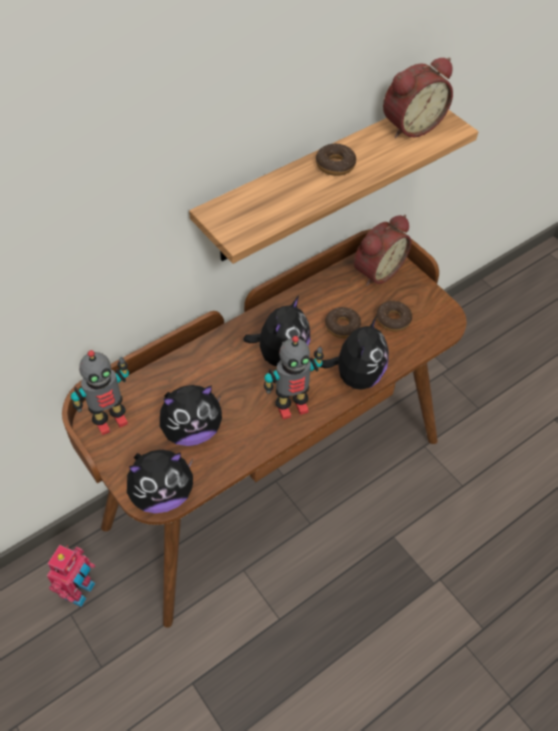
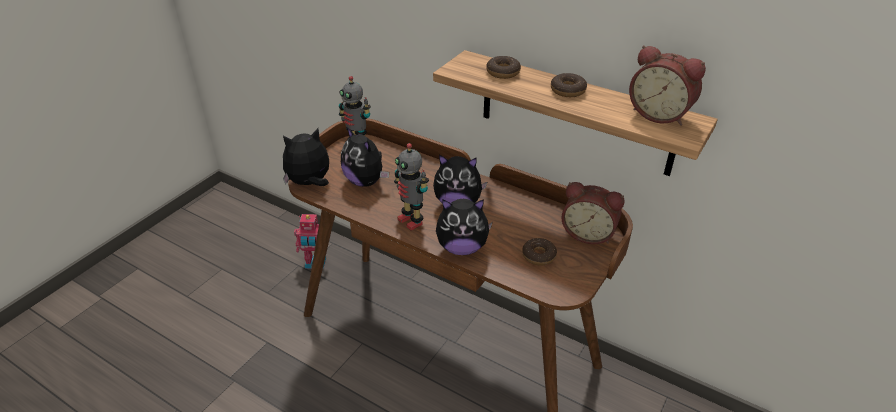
camera: 70 degrees right, 15 degrees down
plush toy [127,450,193,513] -> plush toy turned 105 degrees clockwise [283,128,329,186]
donut [325,307,361,338] -> donut moved to [486,56,521,79]

